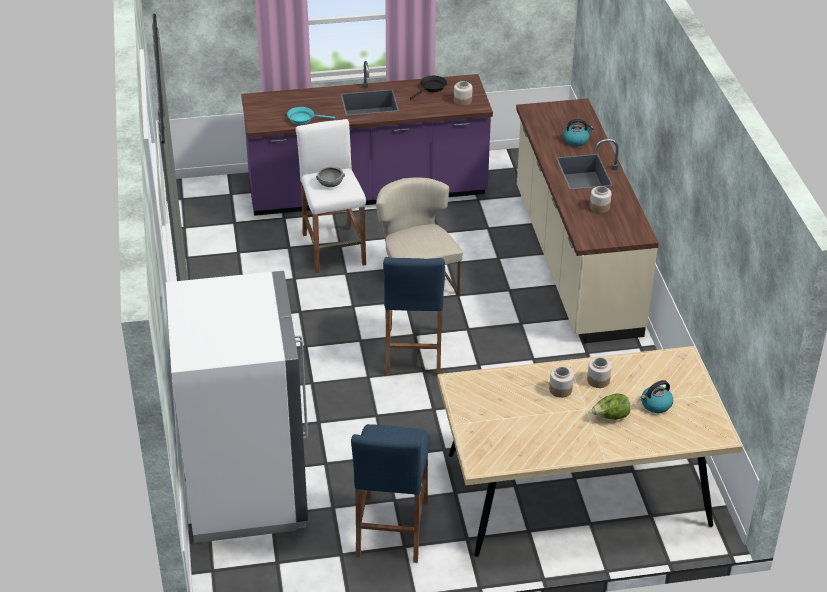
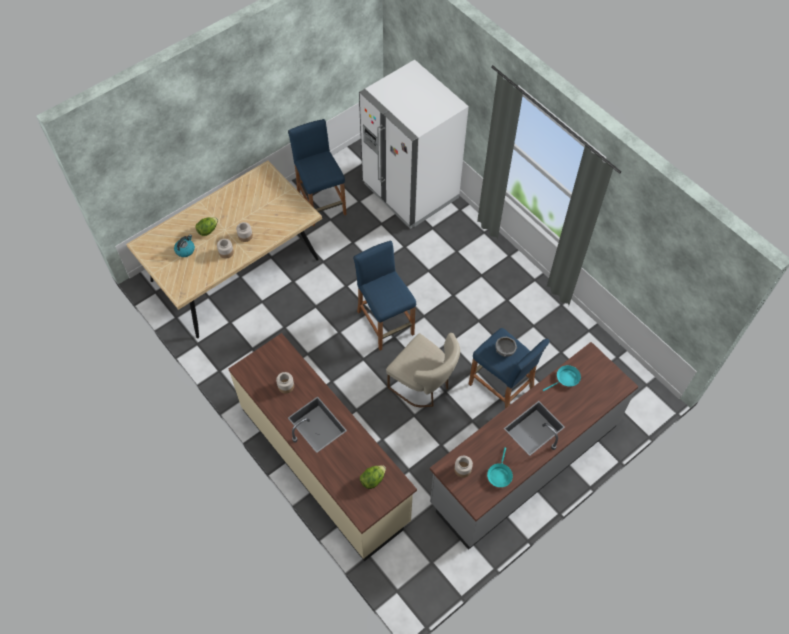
camera: 150 degrees right, 20 degrees up
purple counter [241,61,493,216] -> grey counter [430,342,638,550]
white stool [296,119,366,273] -> blue stool [469,328,550,409]
black frying pan [410,76,447,99] -> turquoise frying pan [487,447,513,487]
kettle [563,119,594,146] -> none
none -> lettuce [360,465,386,489]

